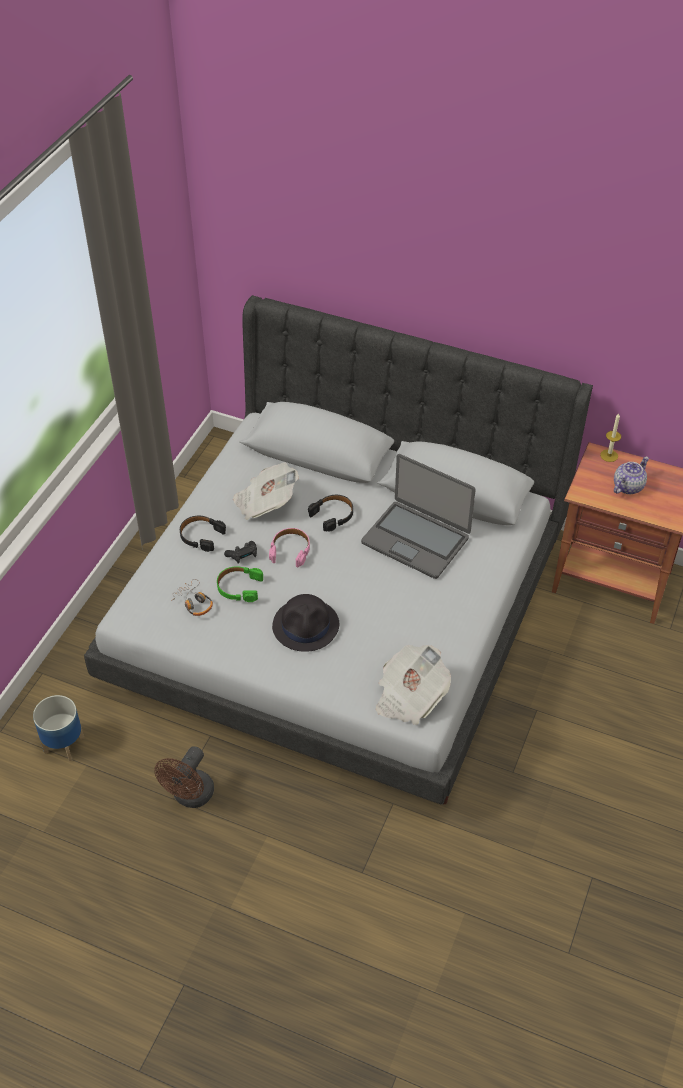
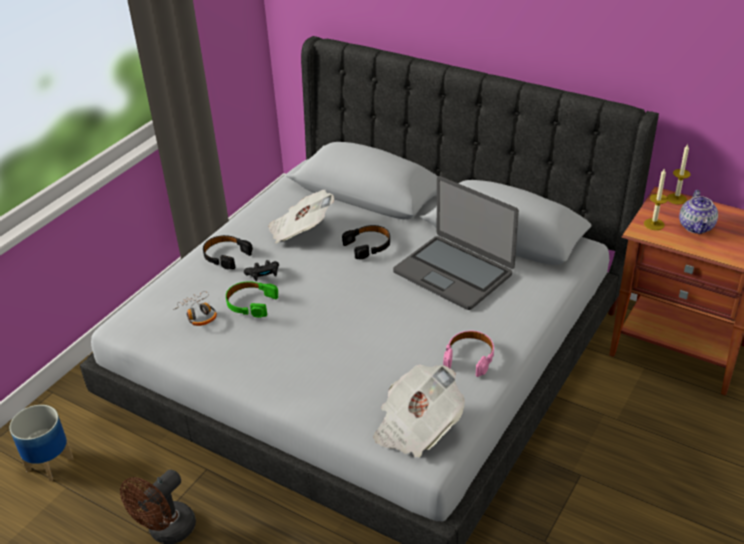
camera: 10 degrees right, 10 degrees down
pink headphones [269,528,310,568] -> pink headphones moved to [443,331,494,377]
black hat [272,594,339,652] -> none
teapot [614,457,649,494] -> teapot turned 135 degrees clockwise [679,190,718,234]
none -> candle [644,169,668,230]

